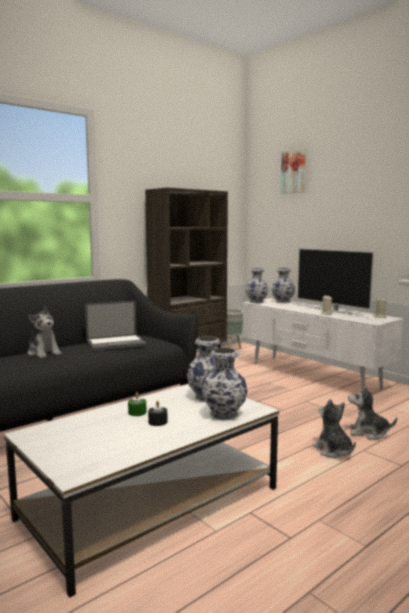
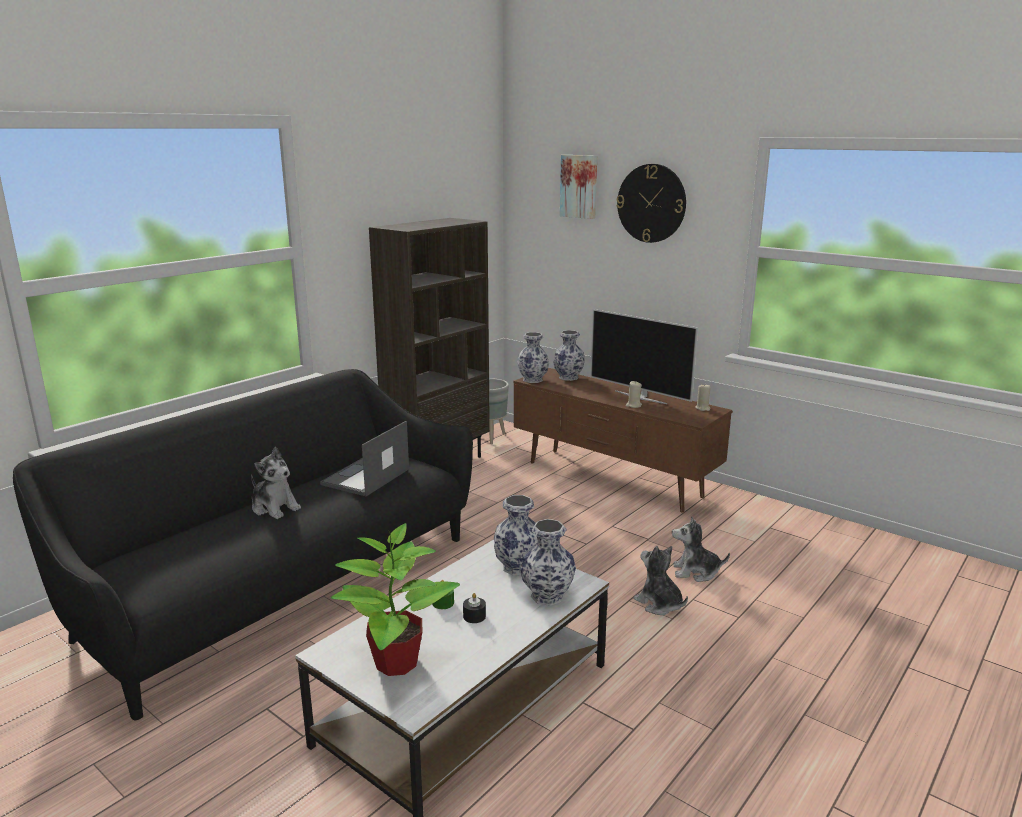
camera: 10 degrees left, 10 degrees up
laptop [85,301,147,351] -> laptop turned 150 degrees clockwise [320,421,409,496]
white tv stand [243,298,404,391] -> brown tv stand [513,368,733,513]
none -> potted plant [331,523,460,676]
none -> wall clock [616,164,686,243]

